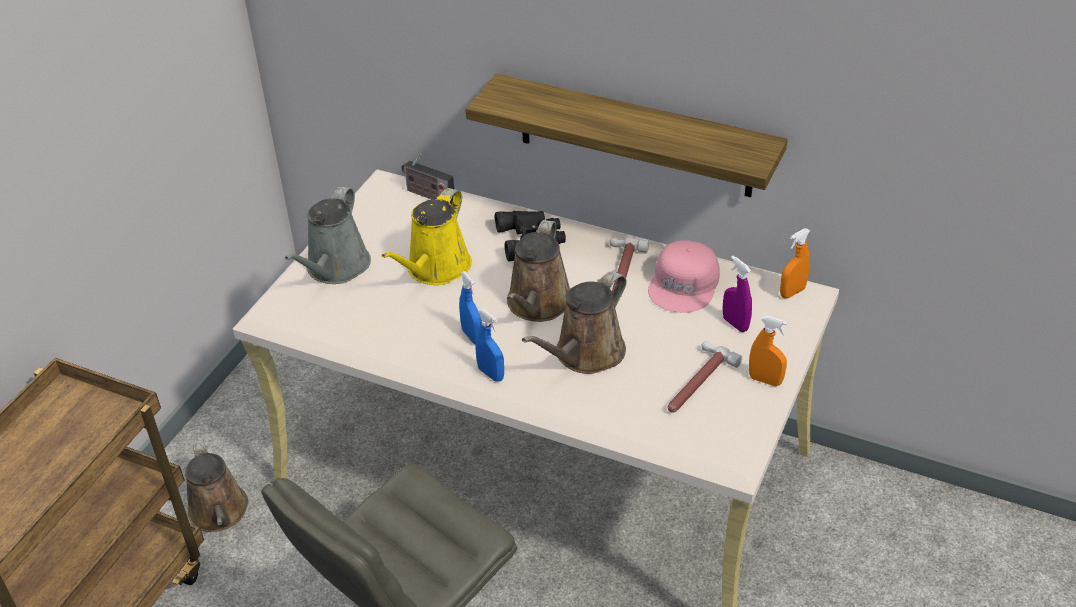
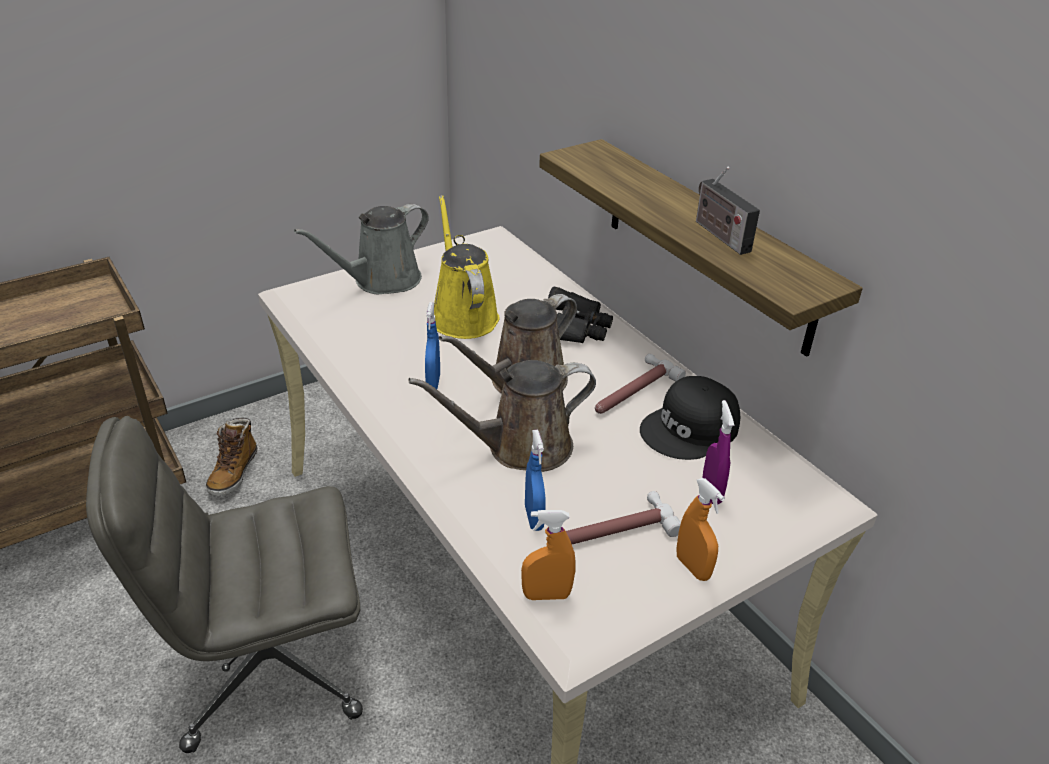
camera: 30 degrees right, 5 degrees down
brown watering can [185,439,248,532] -> boot [206,418,257,496]
yellow watering can [381,188,472,285] -> yellow watering can turned 105 degrees clockwise [434,195,499,339]
radio [402,154,454,205] -> radio moved to [696,167,760,255]
blue spray bottle [475,309,504,382] -> blue spray bottle moved to [525,430,546,531]
pink cap [648,240,720,313] -> black cap [640,376,740,460]
orange spray bottle [780,228,810,298] -> orange spray bottle moved to [521,510,575,600]

